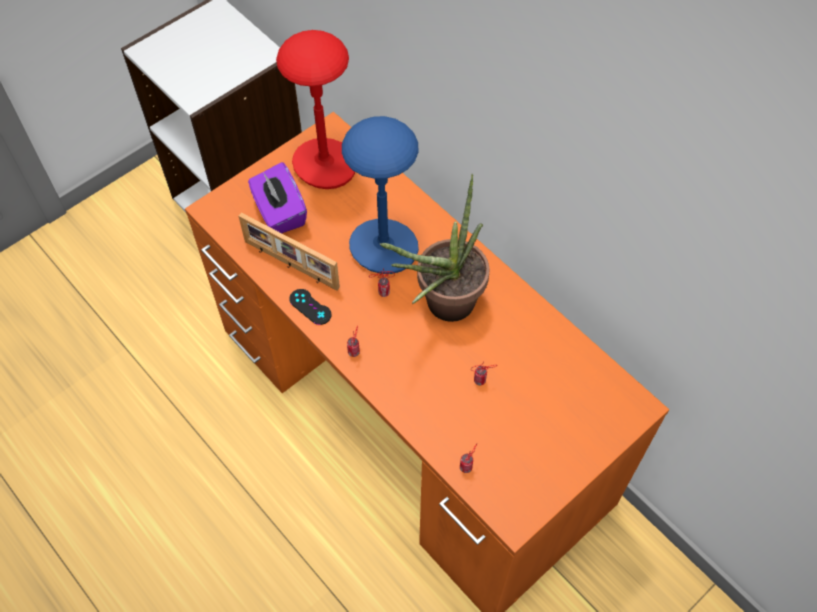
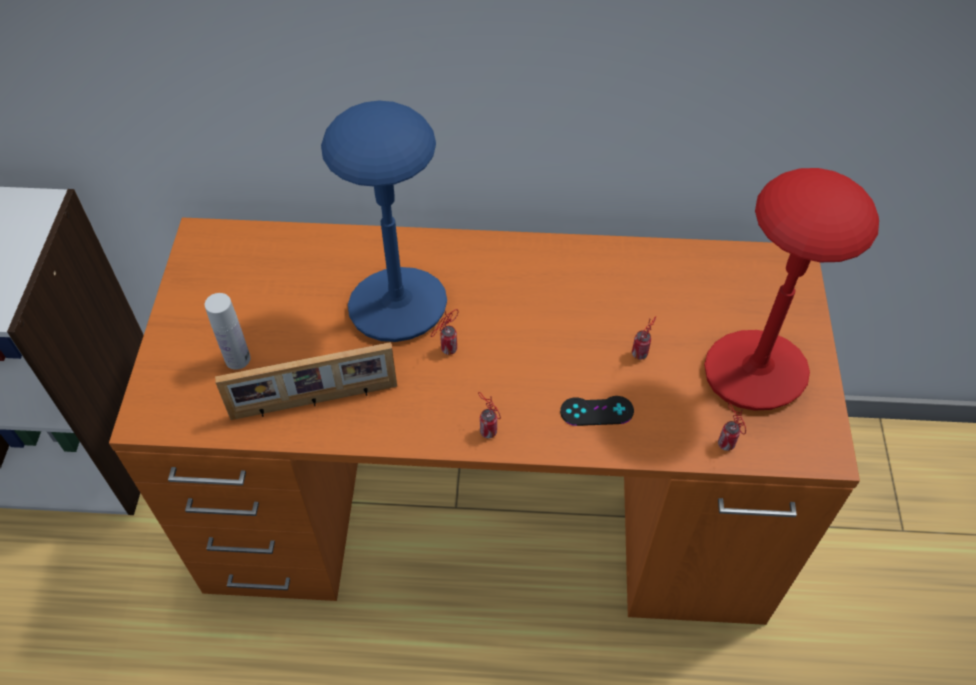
camera: 45 degrees left, 5 degrees down
purple tissue box [248,162,307,233] -> white bottle [205,293,250,370]
red table lamp [276,30,355,189] -> red table lamp moved to [704,168,879,411]
black game controller [289,289,332,325] -> black game controller moved to [560,396,634,426]
potted plant [380,174,490,322] -> none

